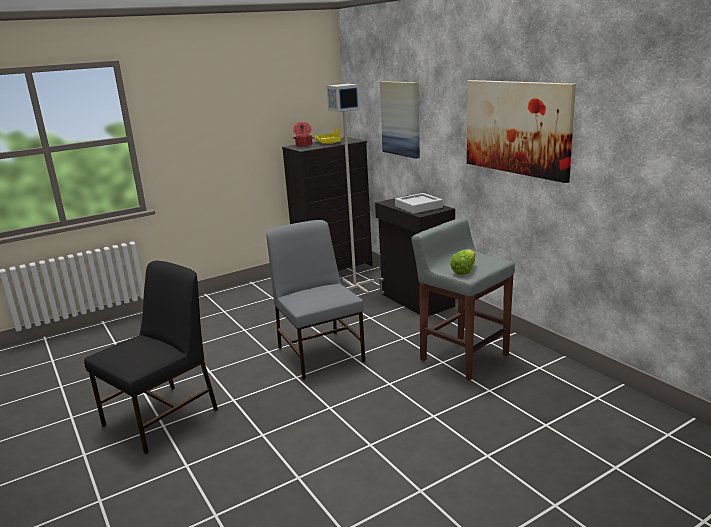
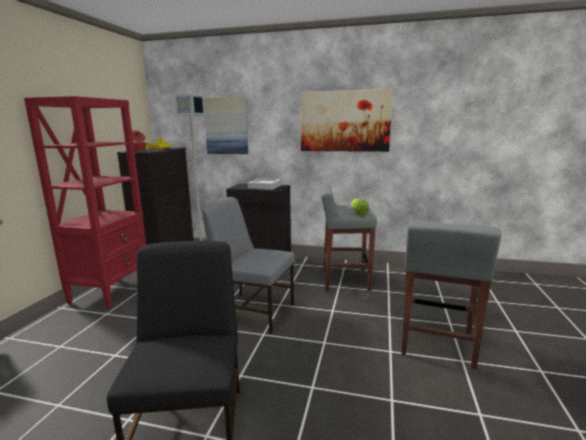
camera: 45 degrees left, 5 degrees down
none -> red bookcase [24,96,146,309]
none -> grey stool [401,221,501,370]

